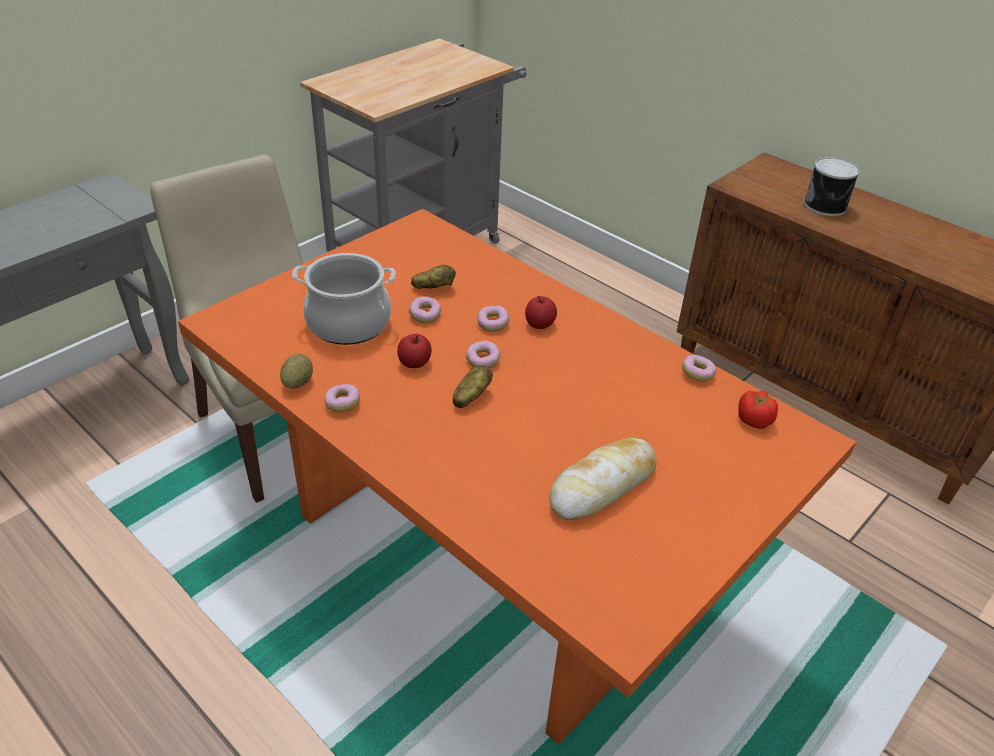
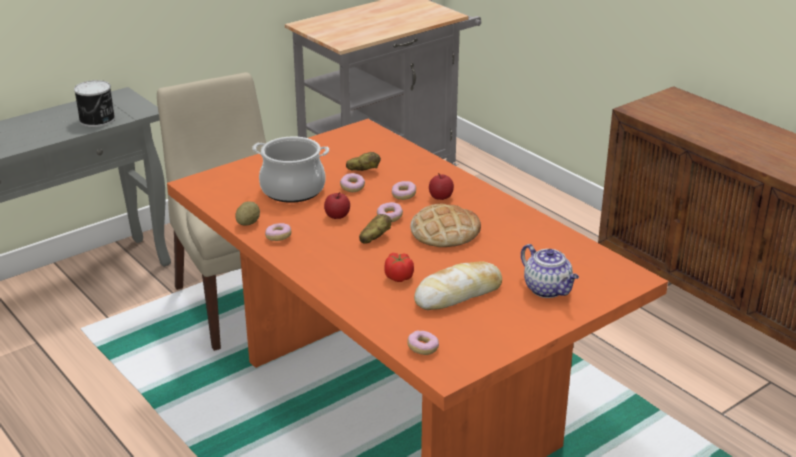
camera: 10 degrees right, 10 degrees down
donut [682,355,716,382] -> donut moved to [407,331,439,355]
tomato [738,391,778,429] -> tomato moved to [384,253,414,282]
can [804,157,860,216] -> can moved to [74,80,115,127]
none -> bread [410,203,481,247]
none -> teapot [521,244,579,298]

